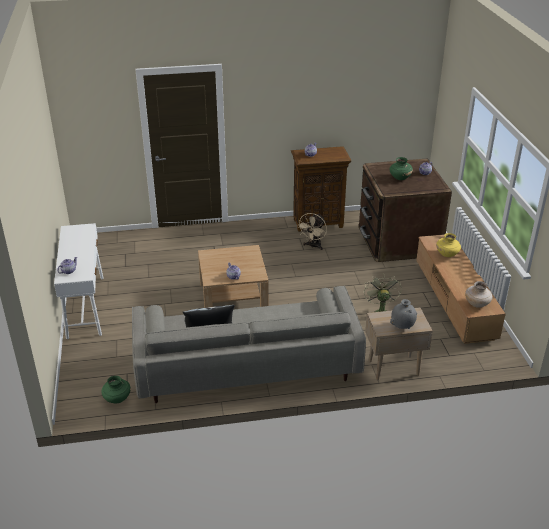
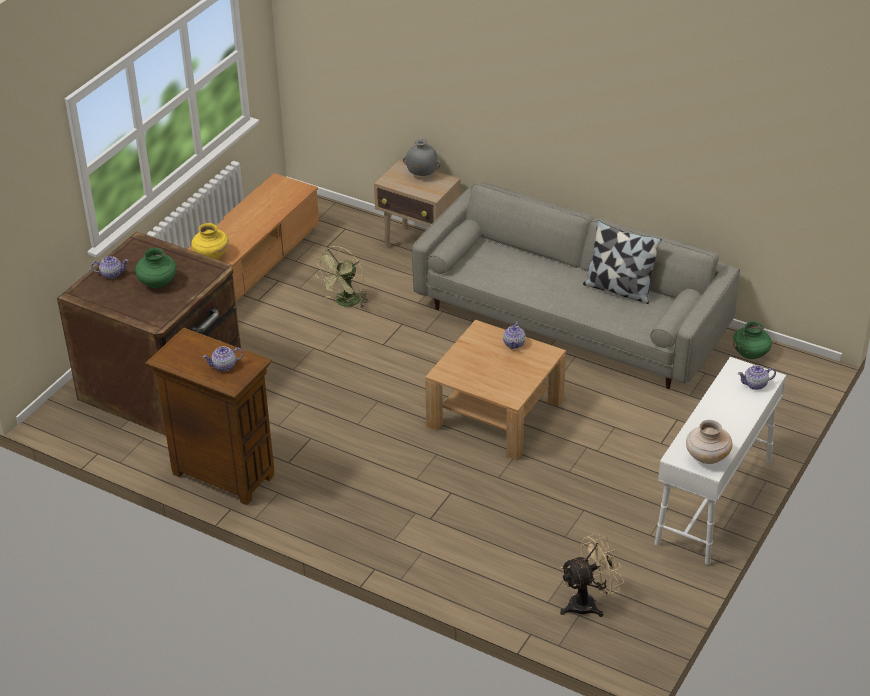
camera: 140 degrees left, 5 degrees up
beige fan [297,213,327,250] -> beige fan moved to [560,533,624,617]
beige vase [465,281,493,308] -> beige vase moved to [686,420,733,464]

